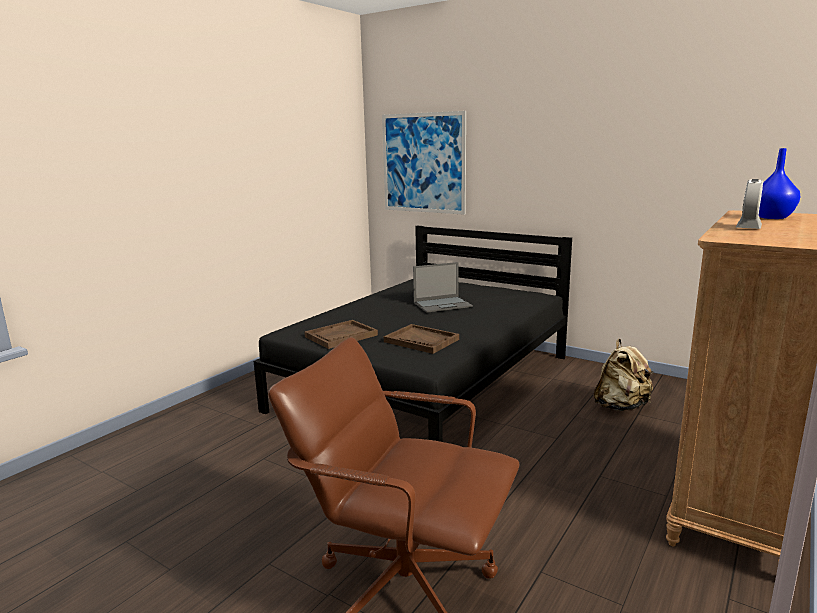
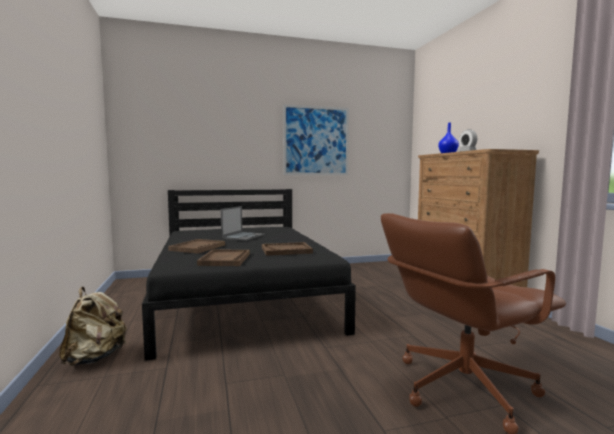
camera: 50 degrees left, 10 degrees down
picture [382,111,466,215] -> picture moved to [283,104,349,175]
beige backpack [594,339,653,411] -> beige backpack moved to [59,287,127,366]
none -> brown tray [168,239,225,254]

